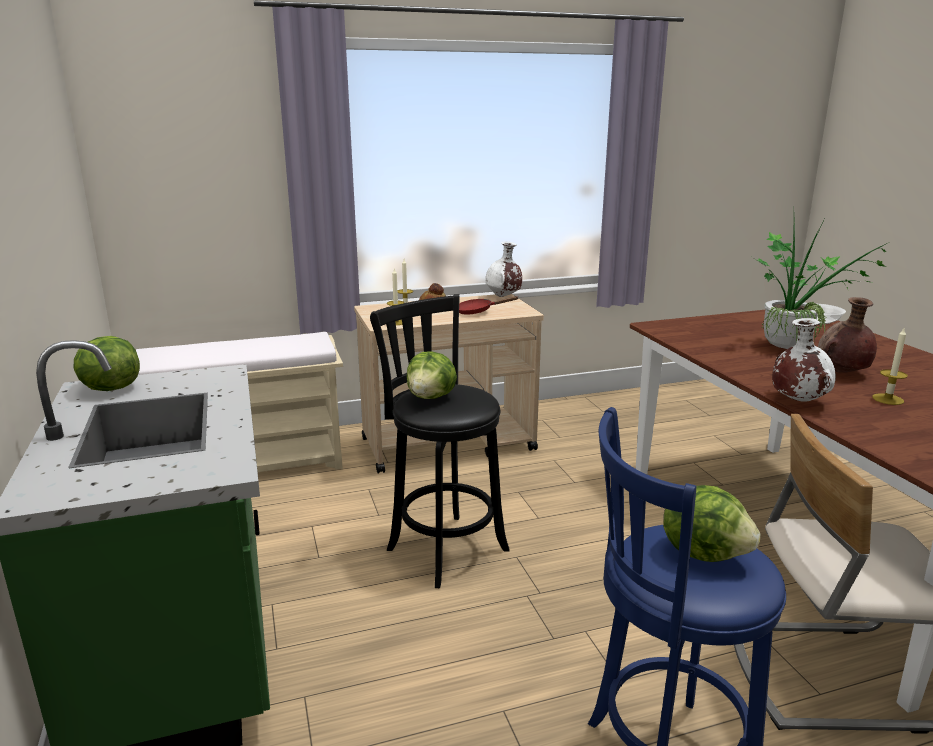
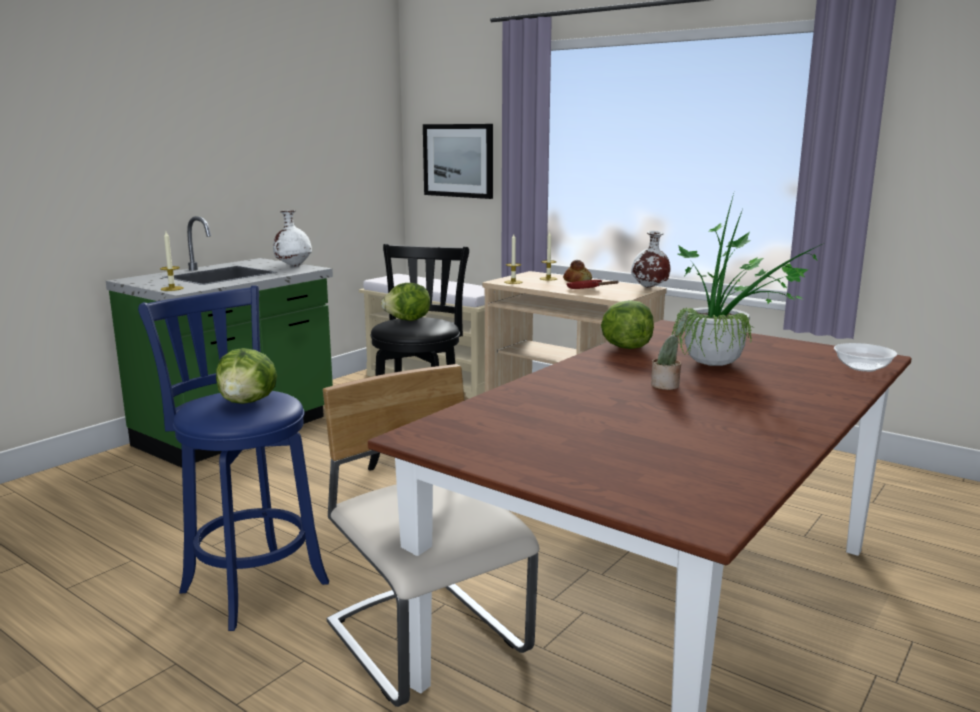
camera: 55 degrees right, 5 degrees down
lettuce [74,336,140,391] -> lettuce moved to [601,300,654,349]
white vase [772,318,836,402] -> white vase moved to [273,210,312,267]
brown vase [818,297,877,373] -> potted plant [651,311,689,390]
candle [872,328,908,405] -> candle moved to [160,232,183,291]
none -> picture [423,124,493,199]

